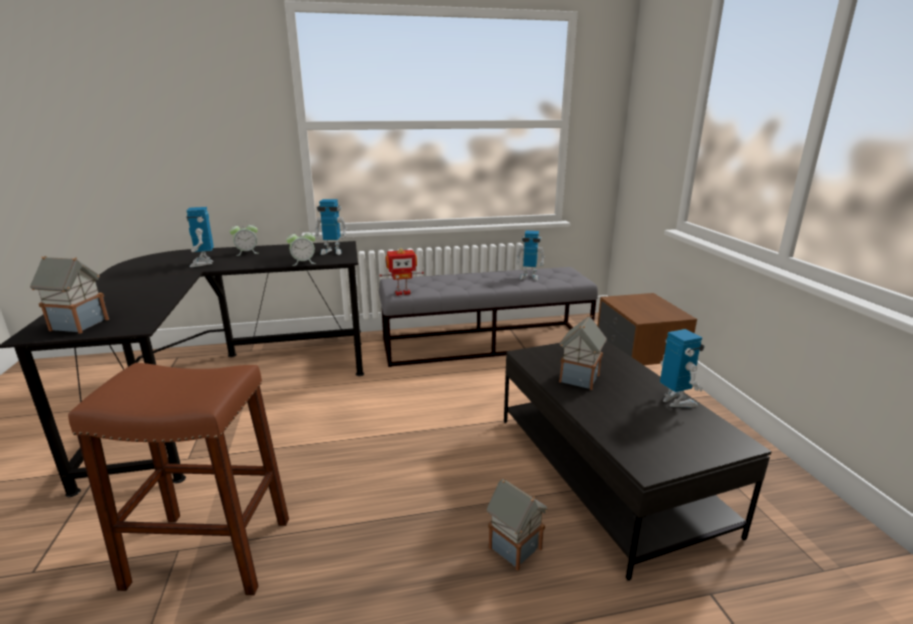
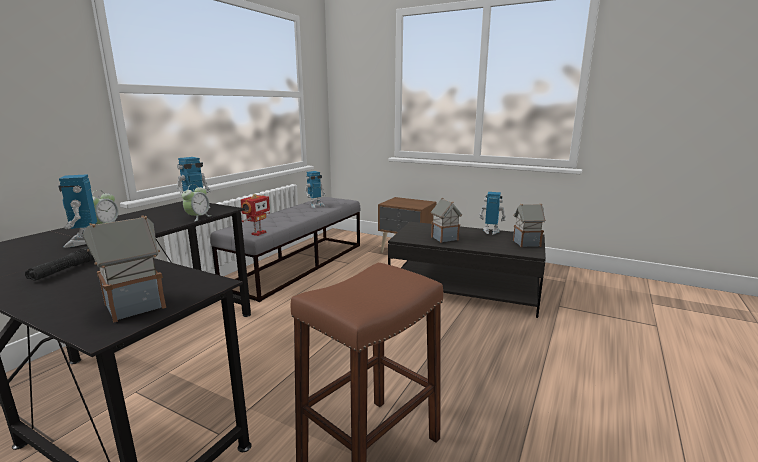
camera: 50 degrees left, 5 degrees down
toy robot [186,207,214,267] -> toy robot turned 45 degrees clockwise [58,174,97,248]
toy house [486,478,547,571] -> toy house moved to [513,204,546,247]
none -> black flashlight [25,247,94,281]

